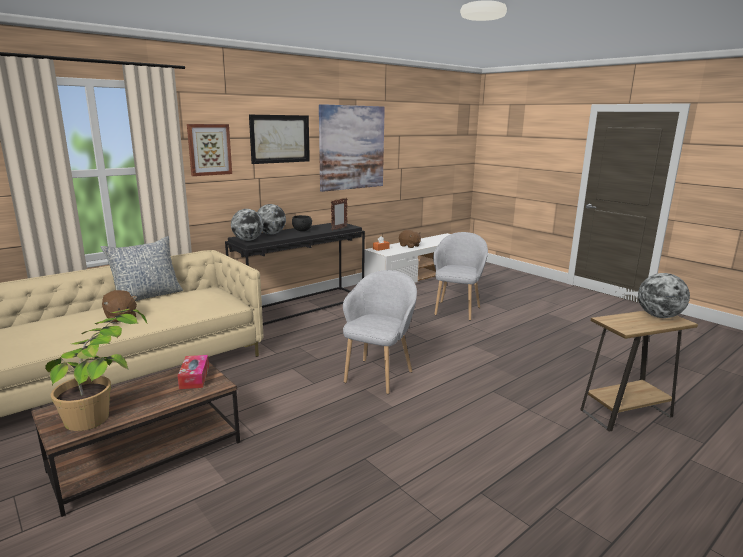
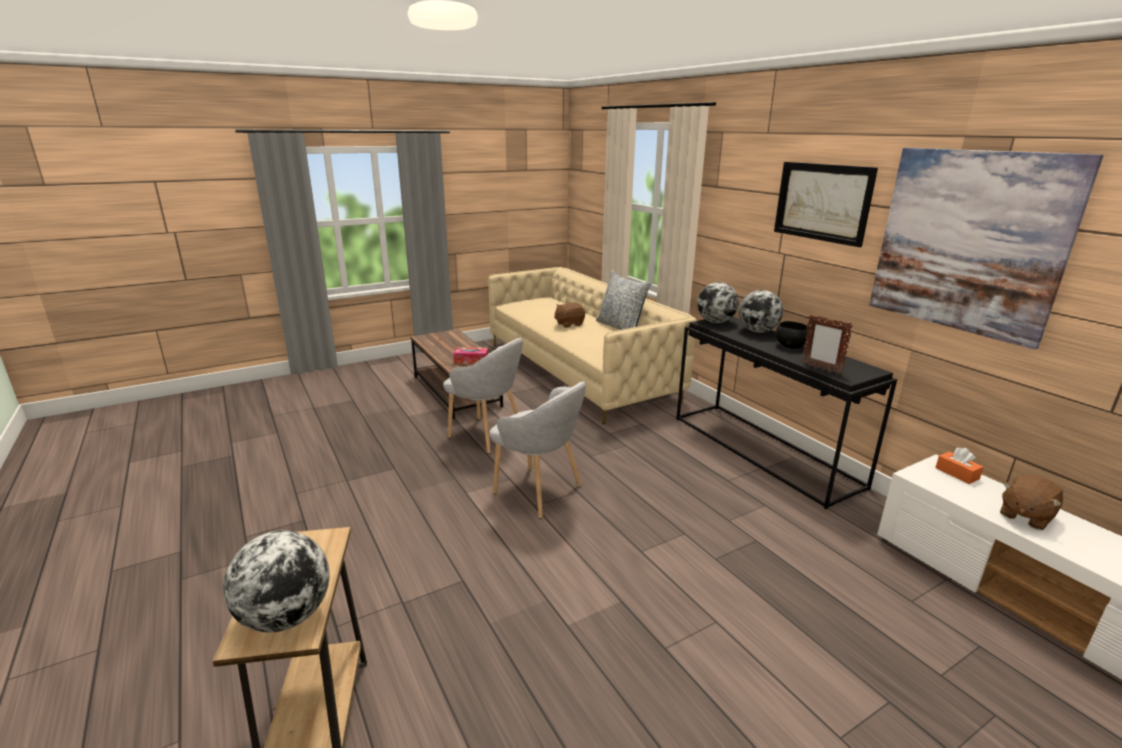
camera: 100 degrees right, 5 degrees up
potted plant [45,309,147,431] -> none
picture [187,124,232,176] -> none
grey armchair [433,232,488,320] -> grey armchair moved to [443,338,523,454]

